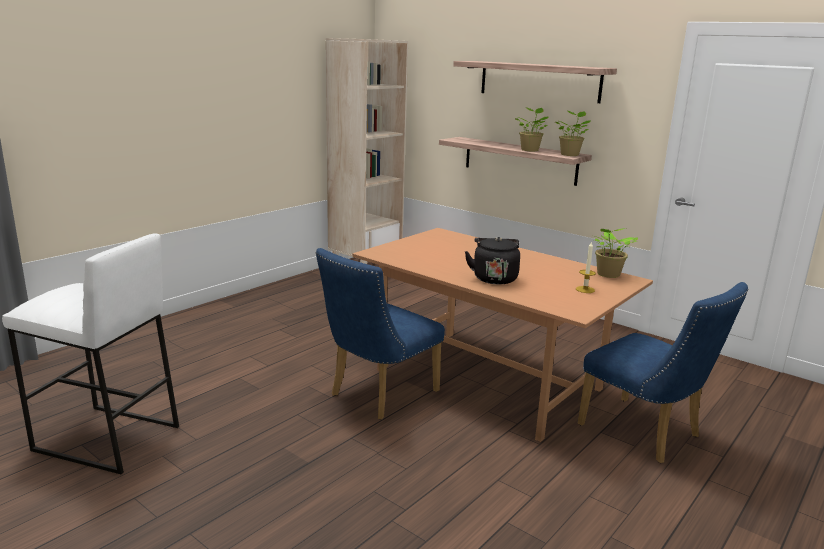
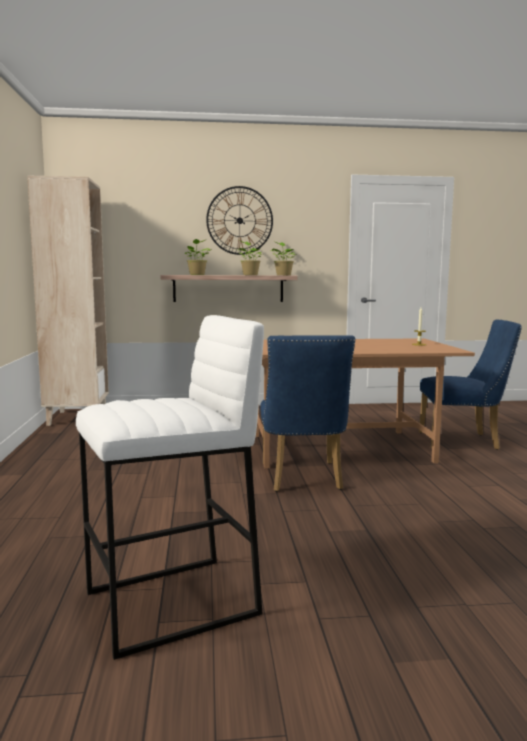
camera: 45 degrees left, 10 degrees down
shelf [453,61,617,103] -> wall clock [206,186,273,255]
black kettle [465,237,520,284] -> none
potted plant [594,228,638,278] -> potted plant moved to [184,239,212,275]

